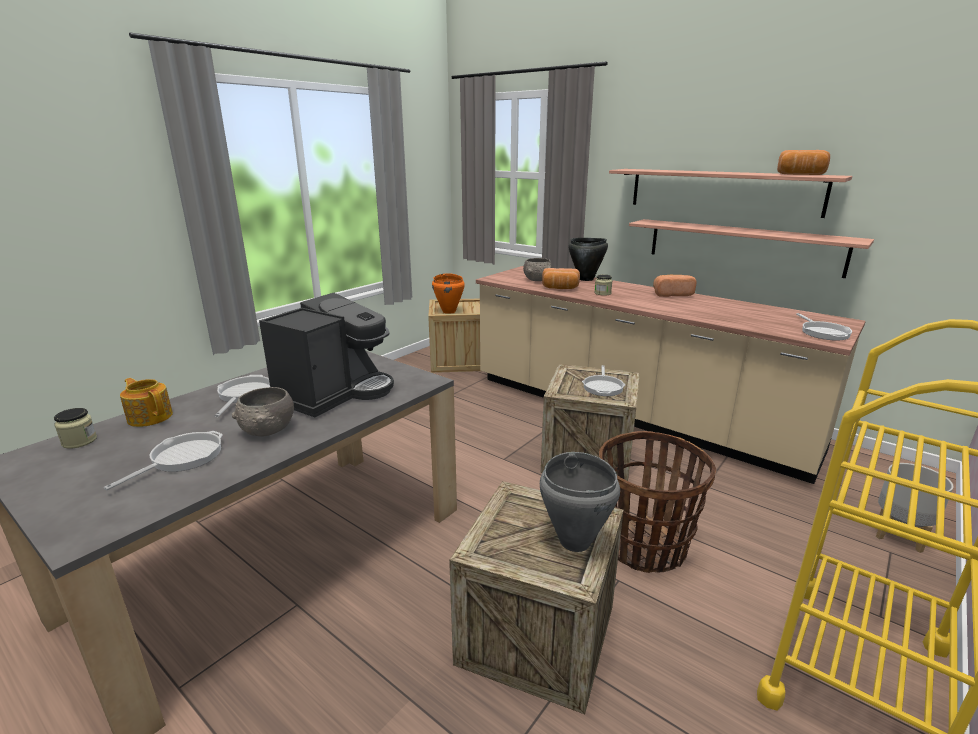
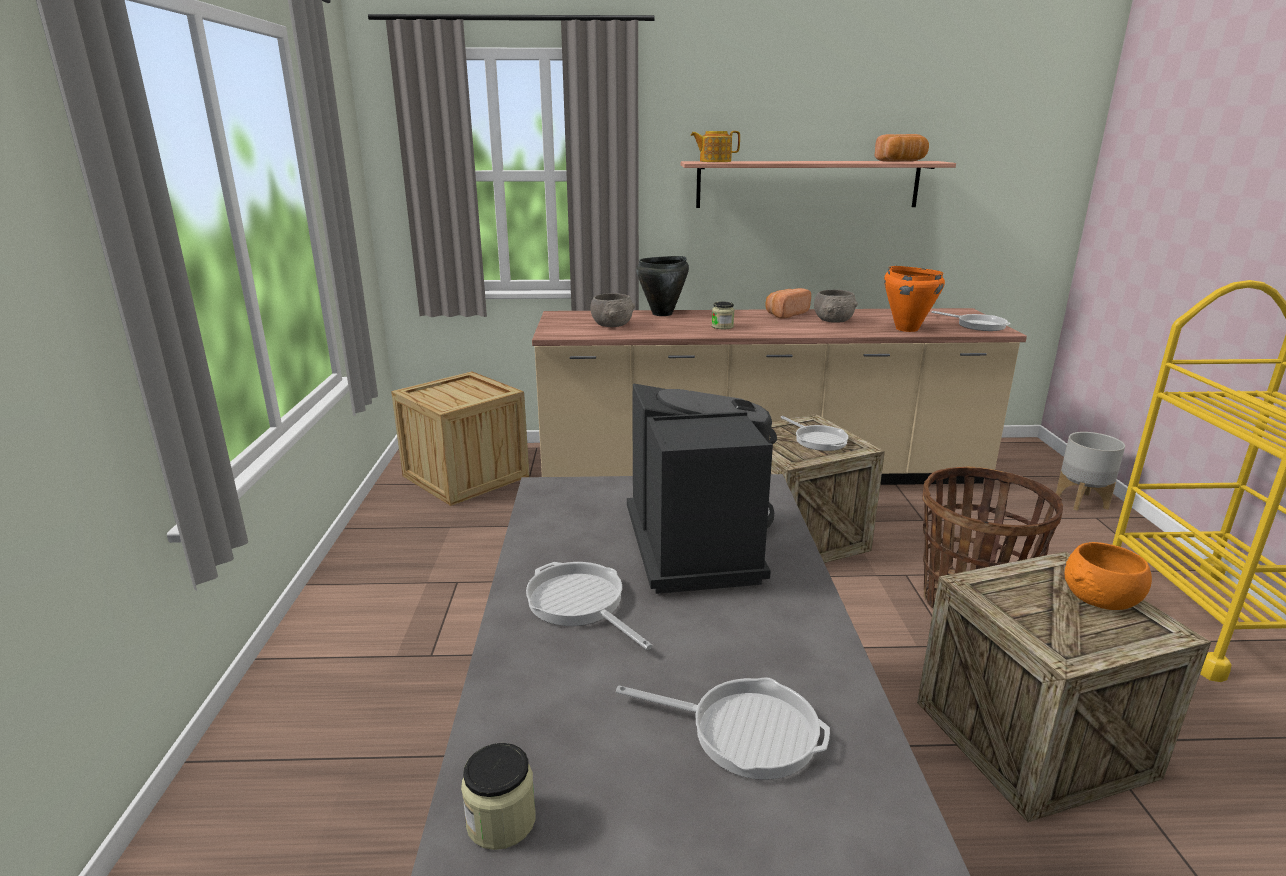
camera: 40 degrees left, 0 degrees up
frying pan [104,431,223,491] -> frying pan turned 120 degrees clockwise [616,677,830,780]
teapot [120,378,173,427] -> teapot moved to [690,131,740,162]
grey bowl [232,387,294,436] -> grey bowl moved to [814,290,858,323]
orange cooking pot [432,273,465,314] -> orange cooking pot moved to [884,266,945,332]
grey cooking pot [540,452,620,552] -> orange bowl [1064,542,1152,610]
bread [542,268,580,289] -> none
shelf [629,219,874,278] -> none

